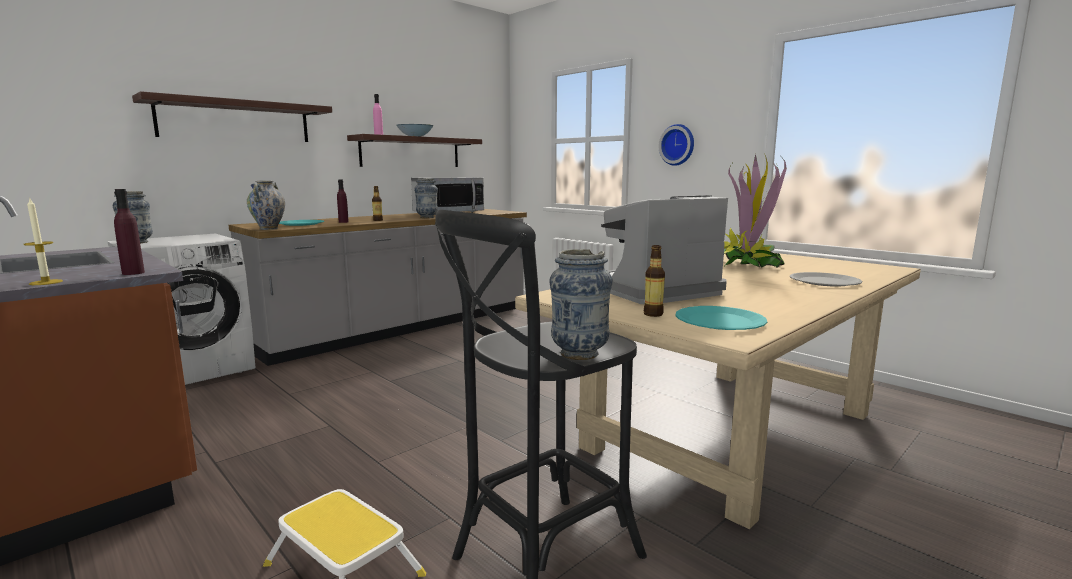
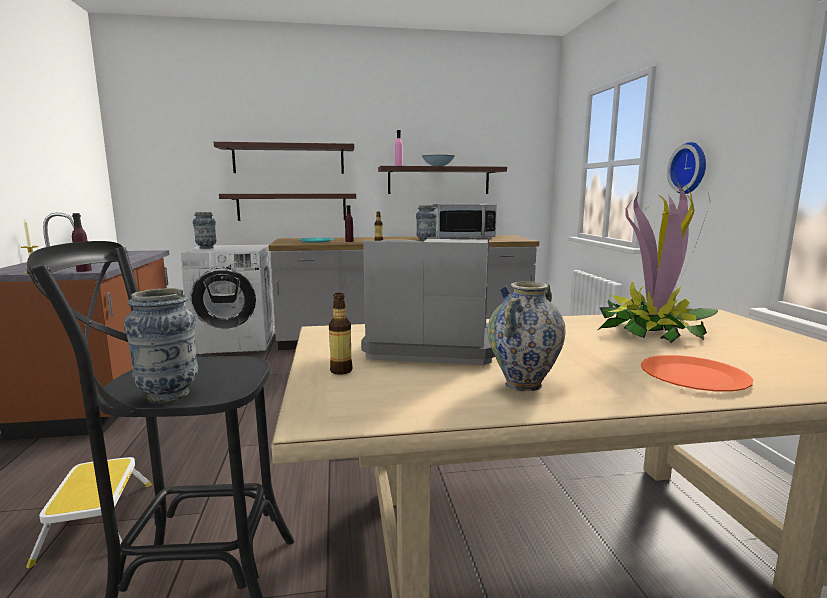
camera: 35 degrees right, 0 degrees up
vase [247,181,285,230] -> vase moved to [488,281,565,391]
turquoise plate [675,306,767,330] -> none
grey plate [790,272,862,287] -> orange plate [641,355,753,392]
none -> shelf [219,194,356,221]

